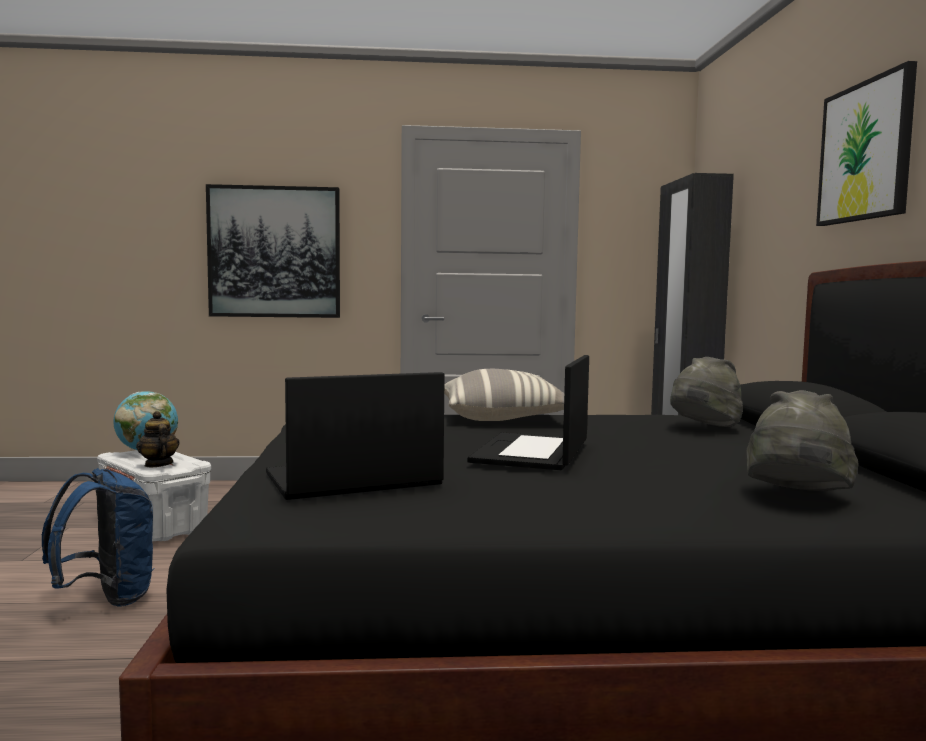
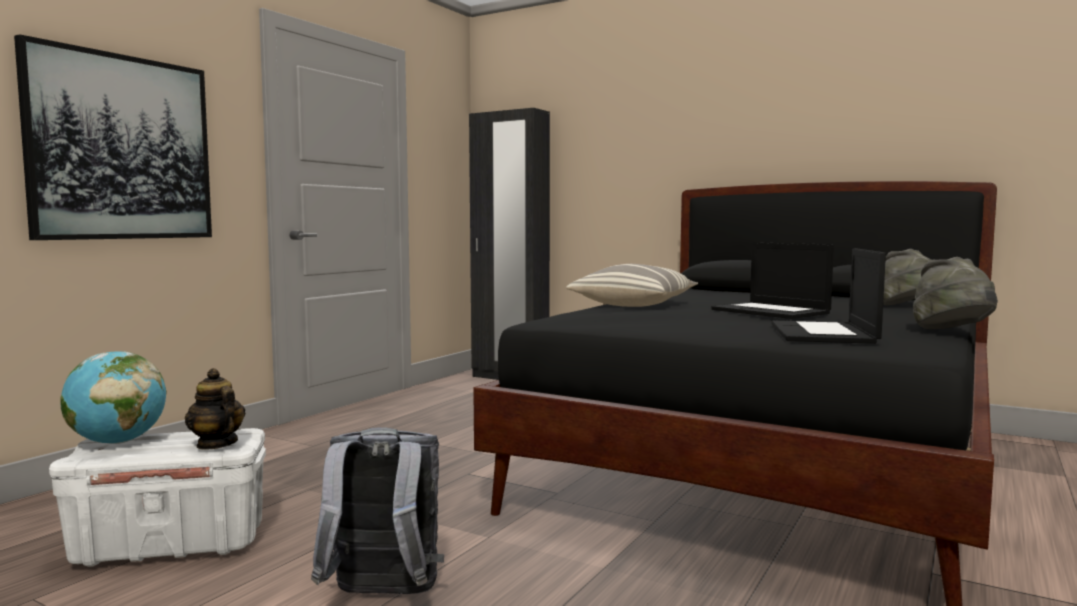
camera: 55 degrees left, 0 degrees up
blue backpack [42,468,155,607] -> grey backpack [311,427,444,594]
teapot [136,411,180,467] -> teapot turned 45 degrees clockwise [185,368,245,450]
grey hat [670,357,743,427] -> grey hat moved to [913,257,998,329]
picture [816,61,917,226] -> none

